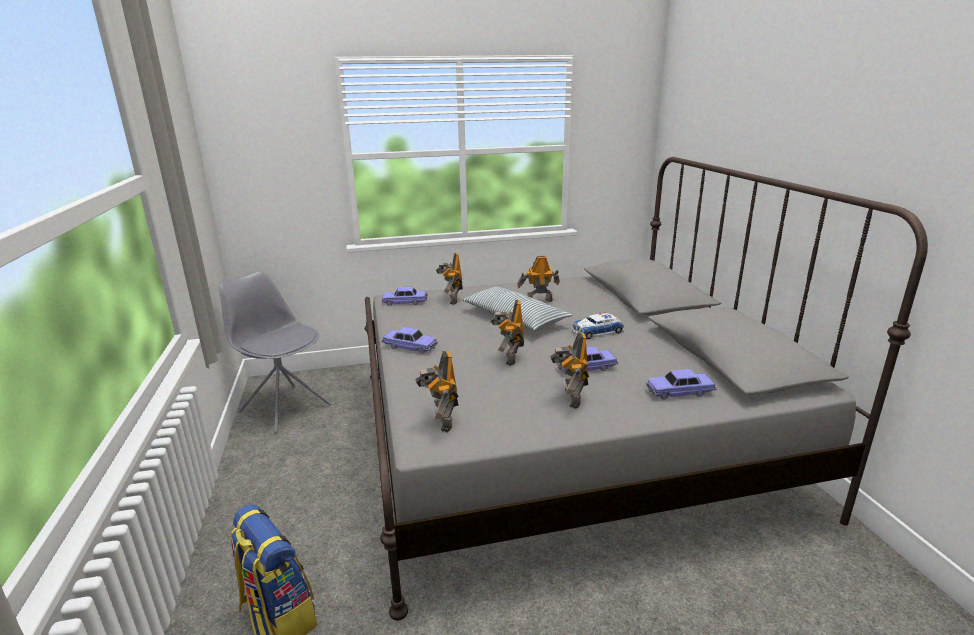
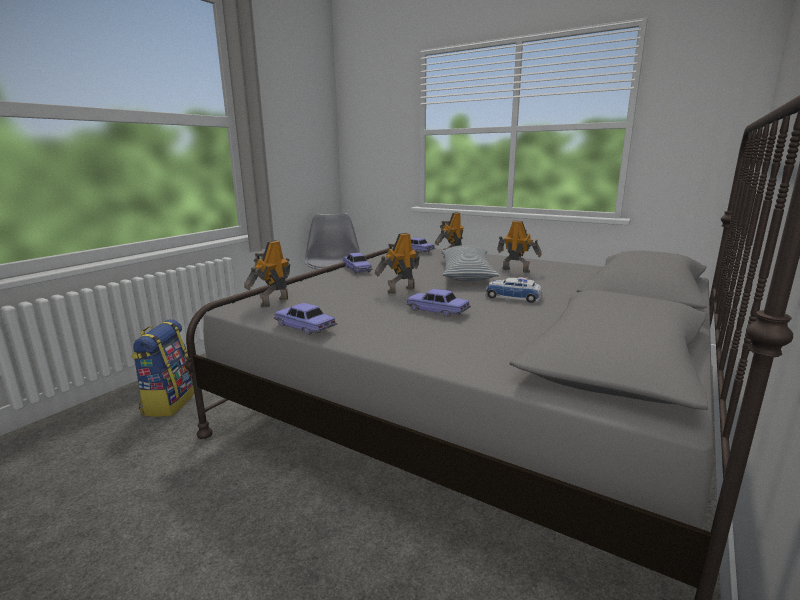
camera: 45 degrees right, 5 degrees down
toy robot [550,332,589,409] -> none
toy car [646,369,717,400] -> toy car moved to [274,303,337,335]

